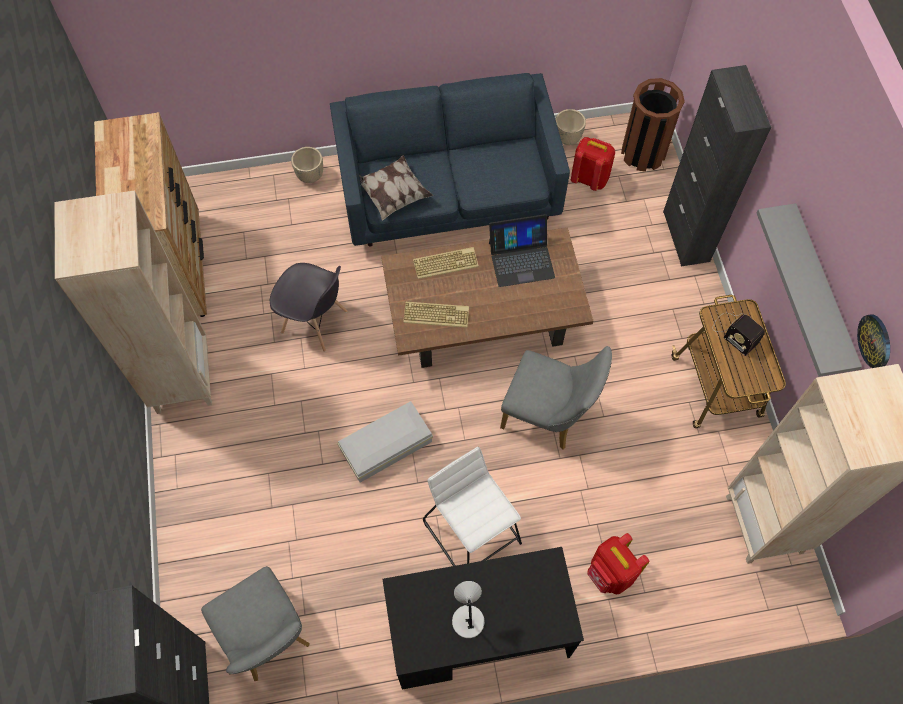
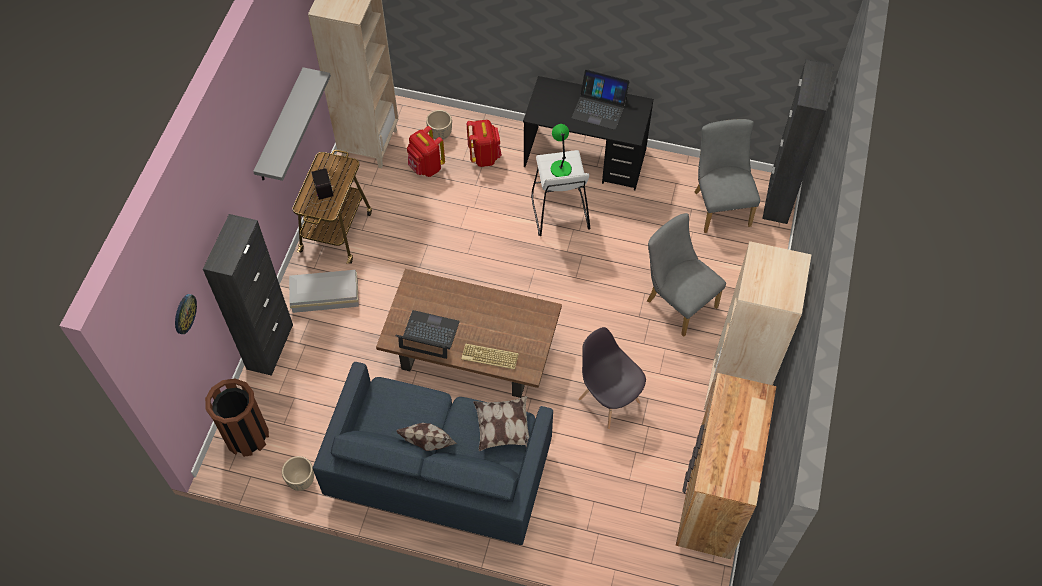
camera: 155 degrees left, 5 degrees down
beige planter [291,147,323,183] -> beige planter moved to [426,110,452,140]
white storage box [337,401,433,483] -> white storage box moved to [289,270,359,313]
keyboard [403,302,469,328] -> none
grey table lamp [452,581,485,638] -> laptop [571,69,630,130]
grey chair [500,346,612,450] -> grey chair moved to [647,213,726,337]
red backpack [571,137,615,191] -> red backpack moved to [407,126,445,177]
wall clock [857,314,890,368] -> wall clock moved to [175,294,197,334]
none -> pillow [396,423,457,451]
none -> green table lamp [551,124,572,177]

